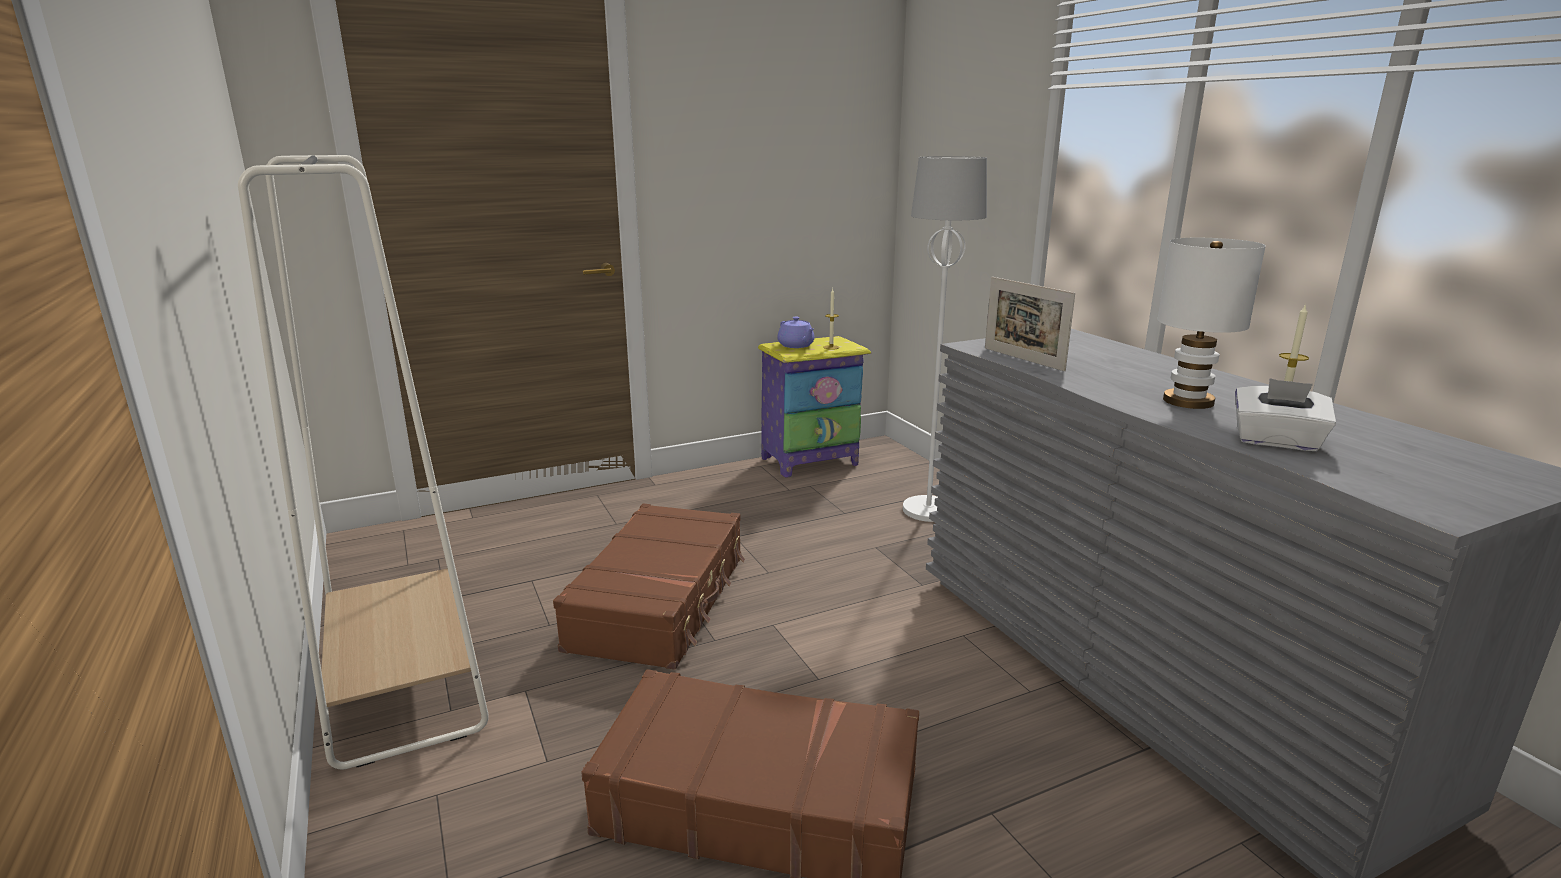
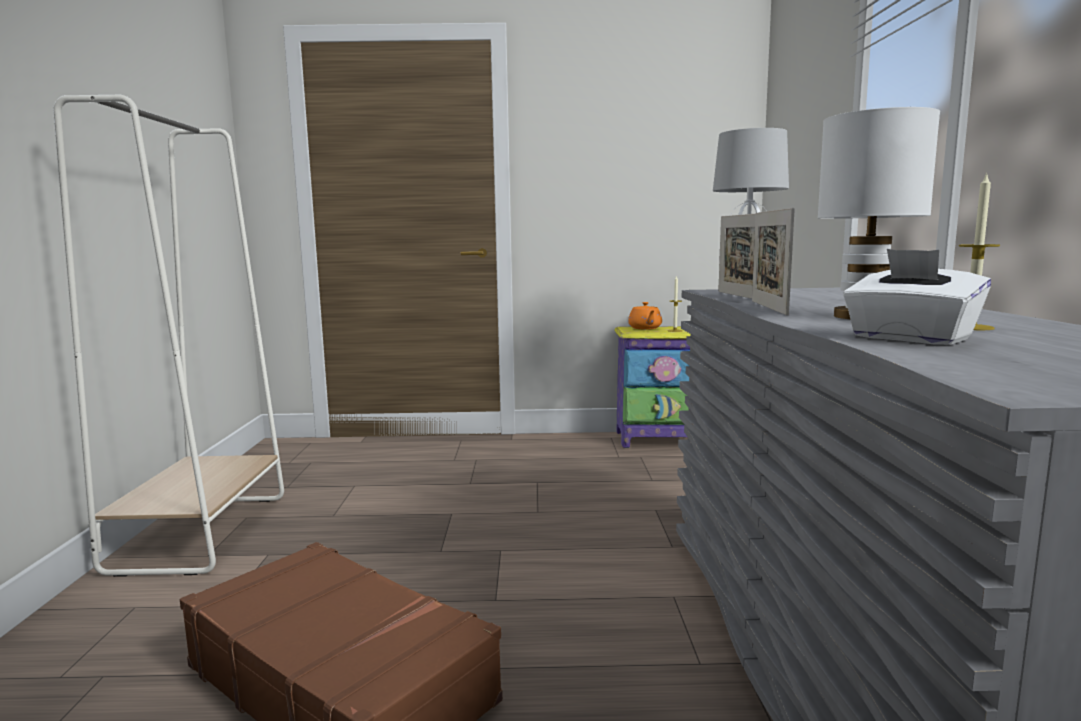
camera: 25 degrees right, 10 degrees down
brown suitcase [553,503,745,670] -> none
purple teapot [777,317,815,348] -> orange teapot [628,302,662,329]
none -> picture frame [752,208,795,315]

